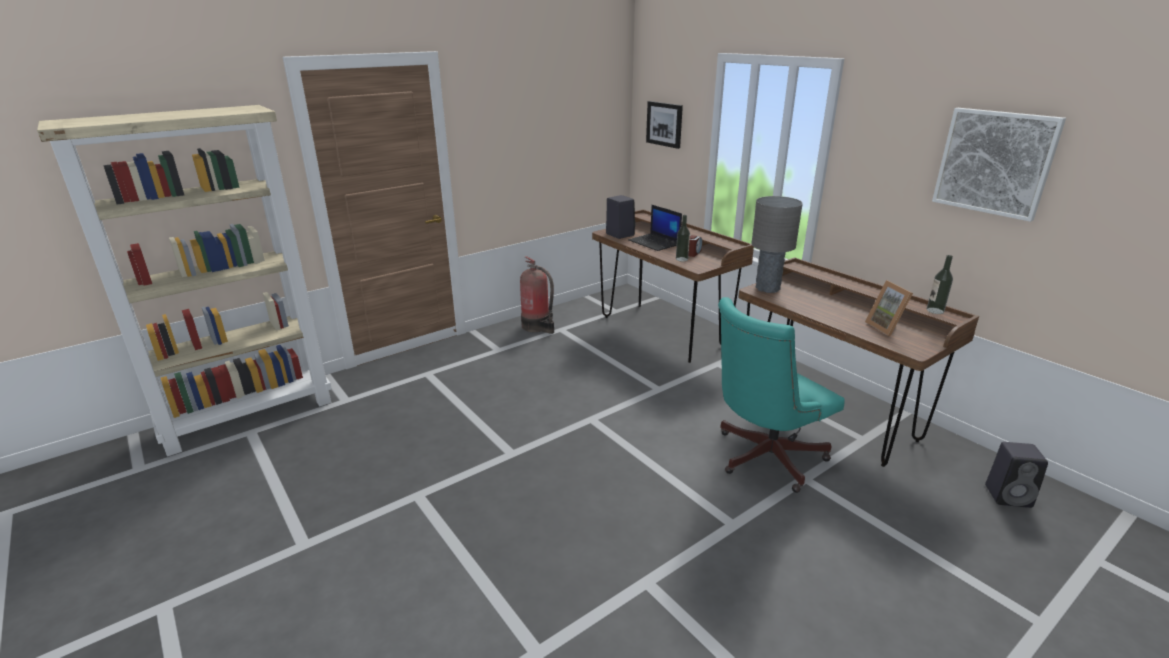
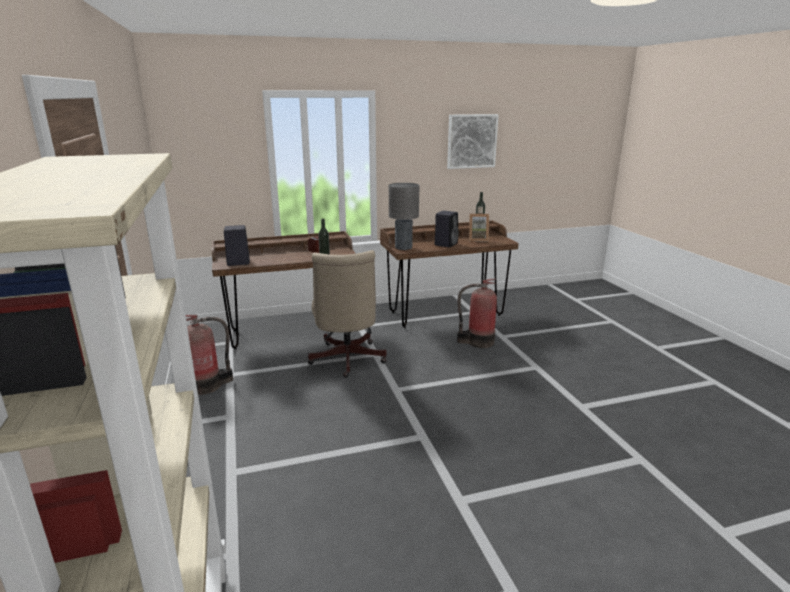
camera: 70 degrees left, 5 degrees down
laptop [629,205,682,251] -> none
picture [646,101,683,149] -> none
turquoise office chair [718,297,845,493] -> fire extinguisher [457,279,497,348]
black speaker [985,442,1048,508] -> black speaker moved to [435,211,459,247]
none -> beige office chair [308,250,387,377]

